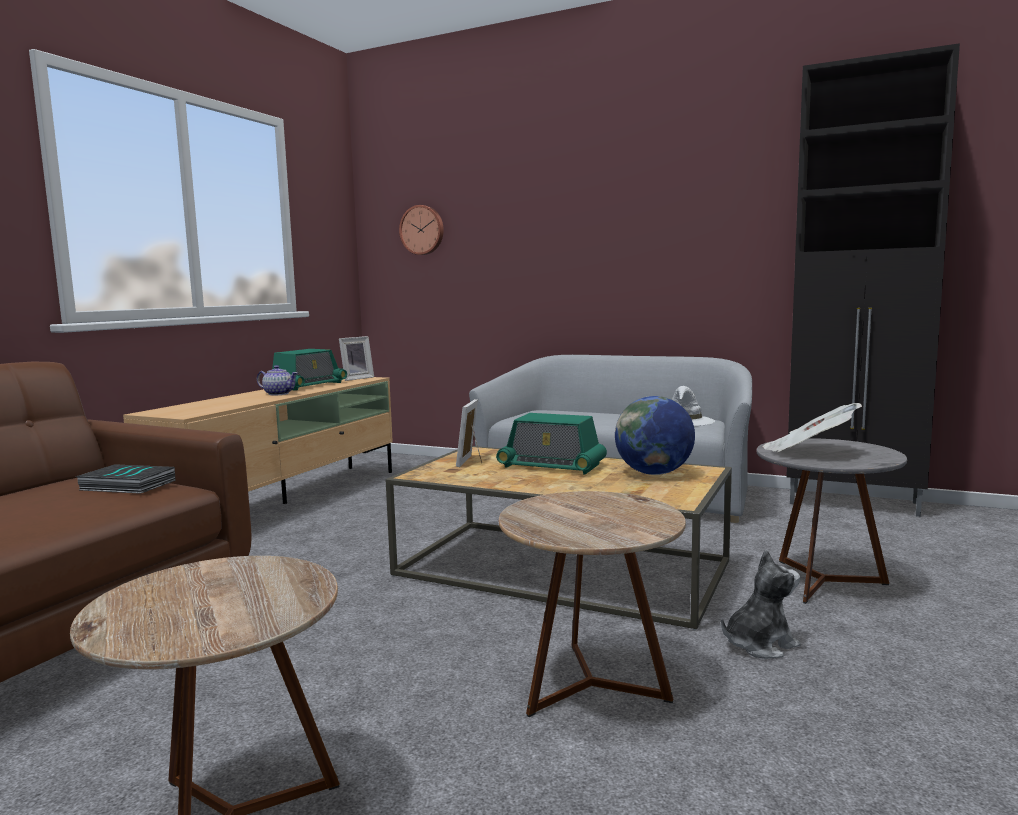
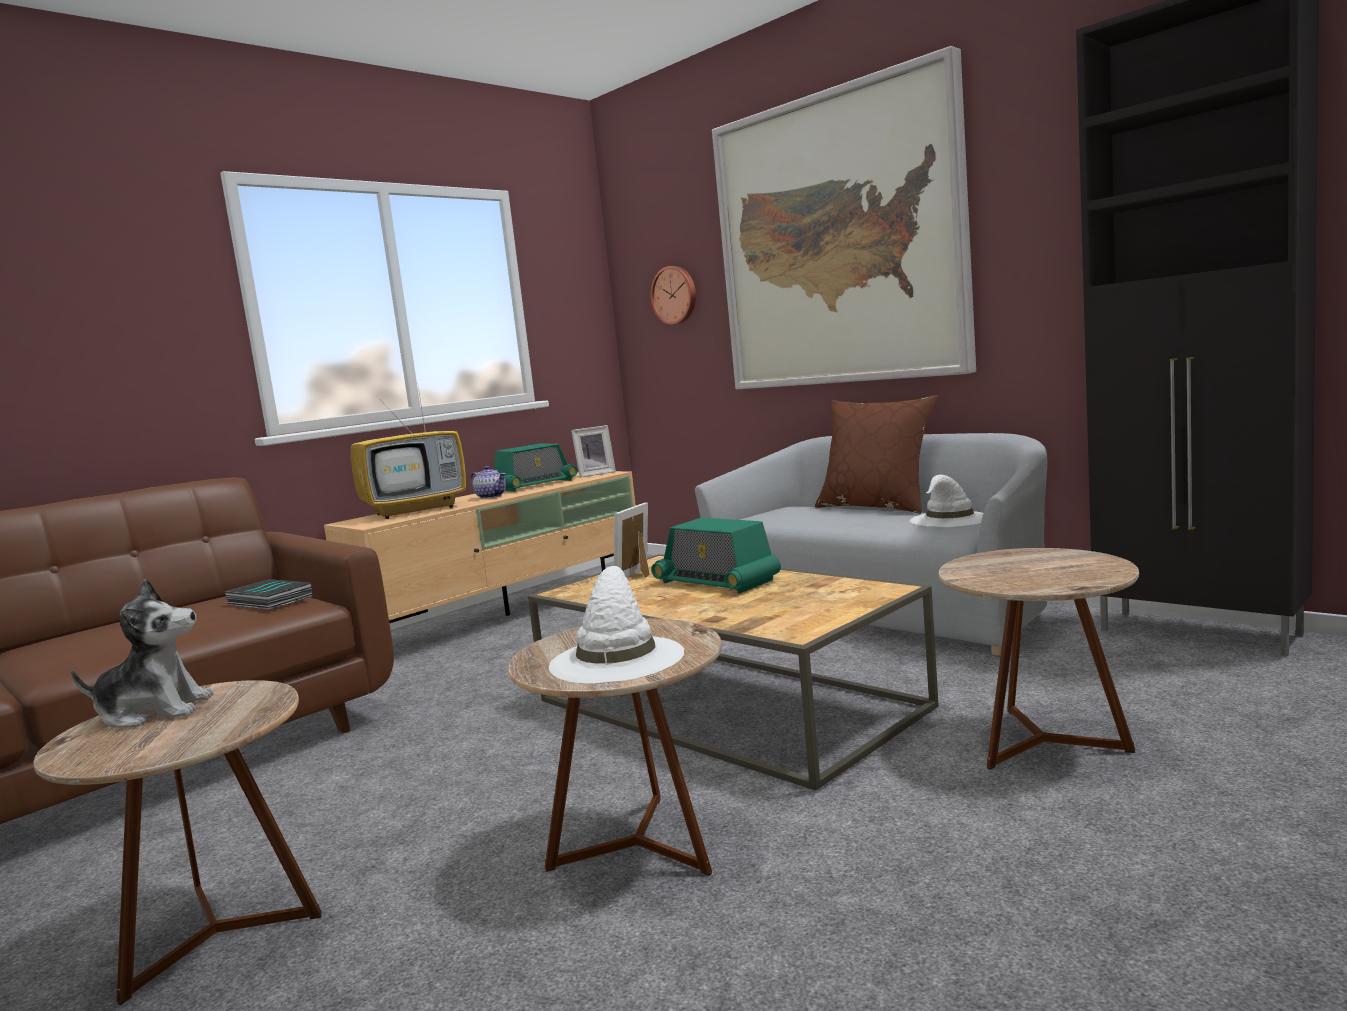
camera: 20 degrees right, 0 degrees up
globe [615,396,695,475] -> none
plush toy [721,550,801,659] -> plush toy moved to [71,579,214,728]
grey side table [756,438,907,604] -> brown side table [938,548,1139,770]
newspaper [762,403,862,452] -> none
none -> television [350,380,466,519]
none -> white hat [549,566,684,684]
none -> picture [712,46,976,390]
none -> brown pillow [815,395,938,514]

